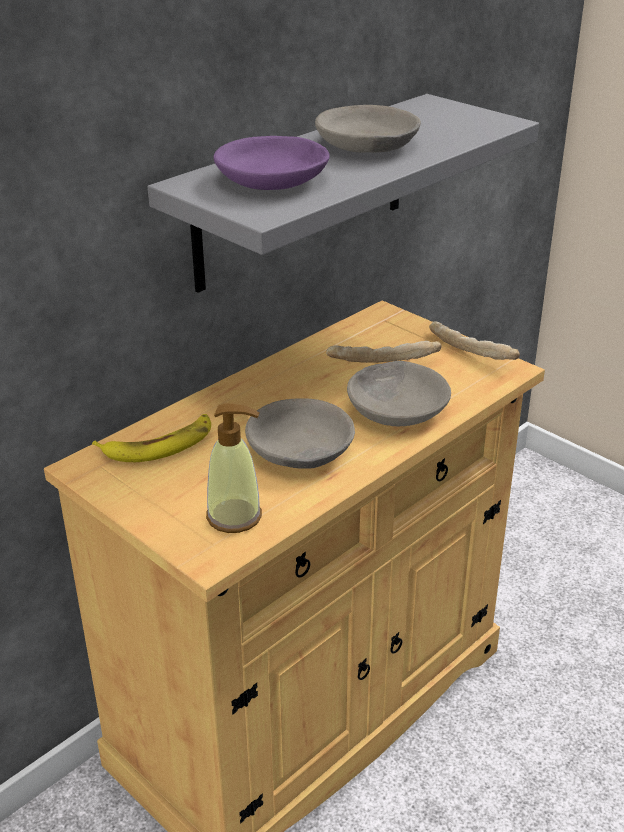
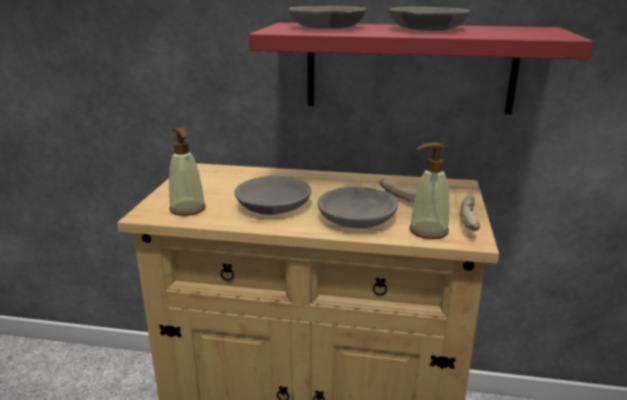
camera: 55 degrees right, 10 degrees down
banana [92,414,211,462] -> none
grey shelf [148,94,539,293] -> red shelf [249,23,593,114]
purple bowl [213,136,330,190] -> grey bowl [288,6,366,29]
none -> soap dispenser [409,142,449,239]

